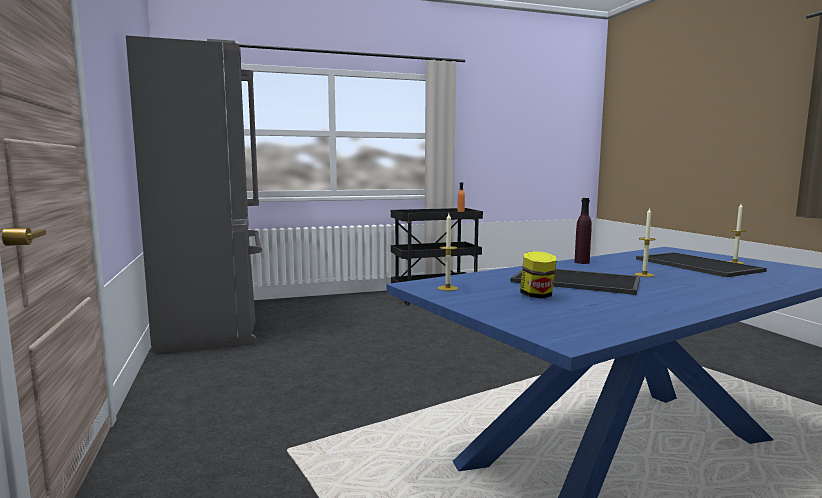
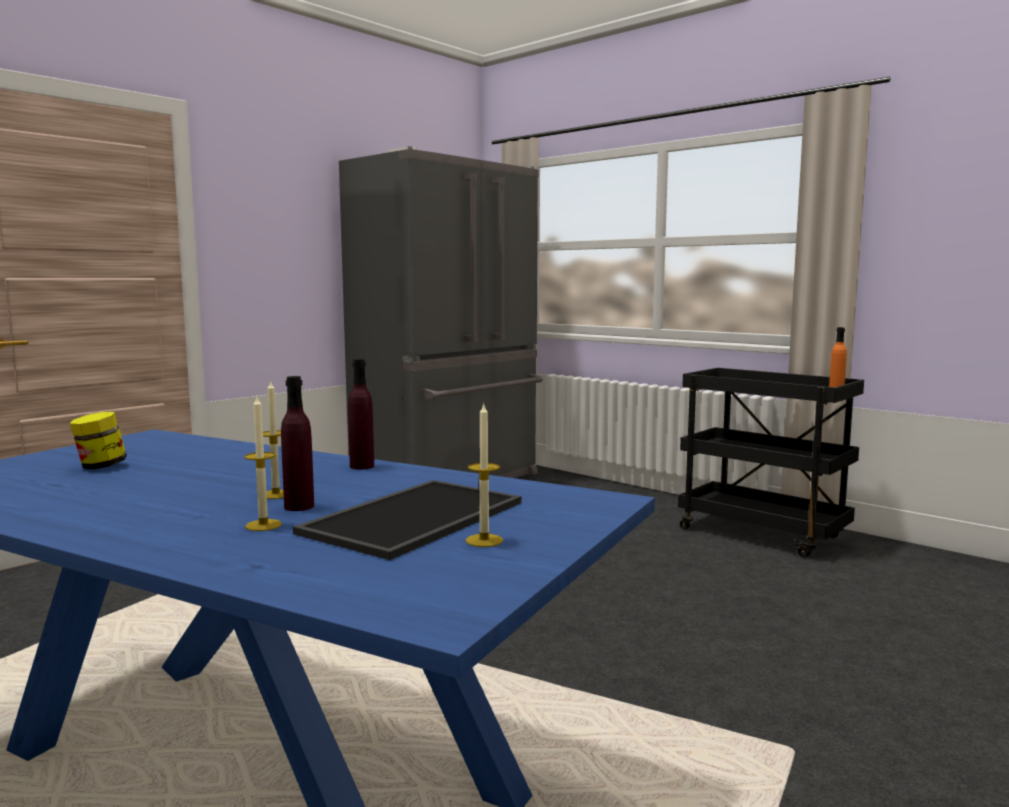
camera: 60 degrees right, 0 degrees up
candle [438,213,458,291] -> candle moved to [244,397,282,531]
tray [510,269,640,295] -> none
none -> purple bottle [281,376,314,511]

